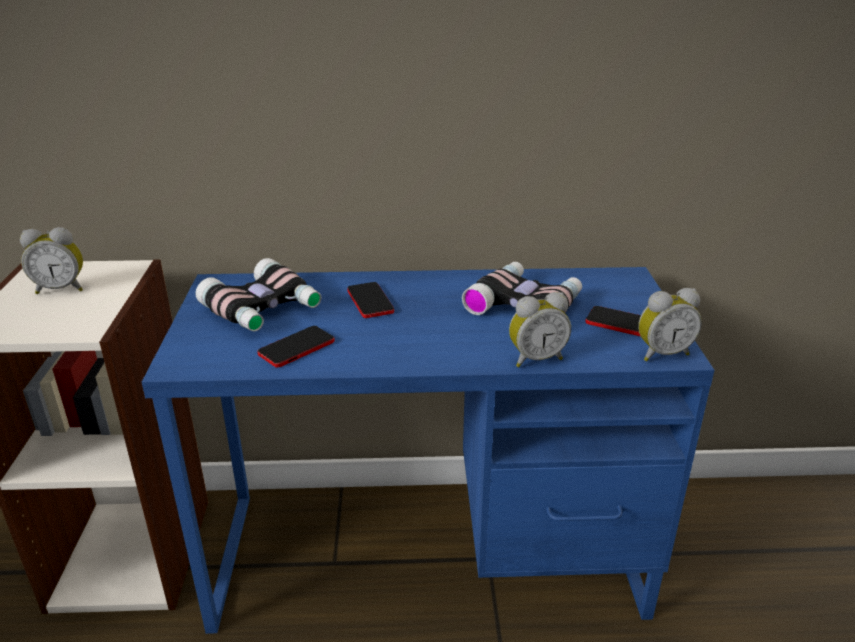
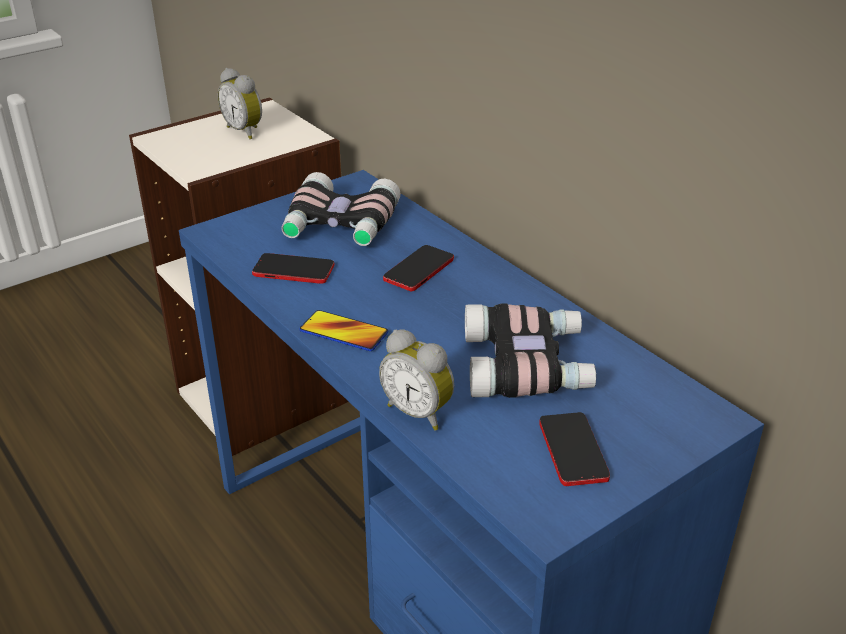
camera: 55 degrees right, 5 degrees up
alarm clock [638,288,702,361] -> none
none -> phone [299,310,388,351]

